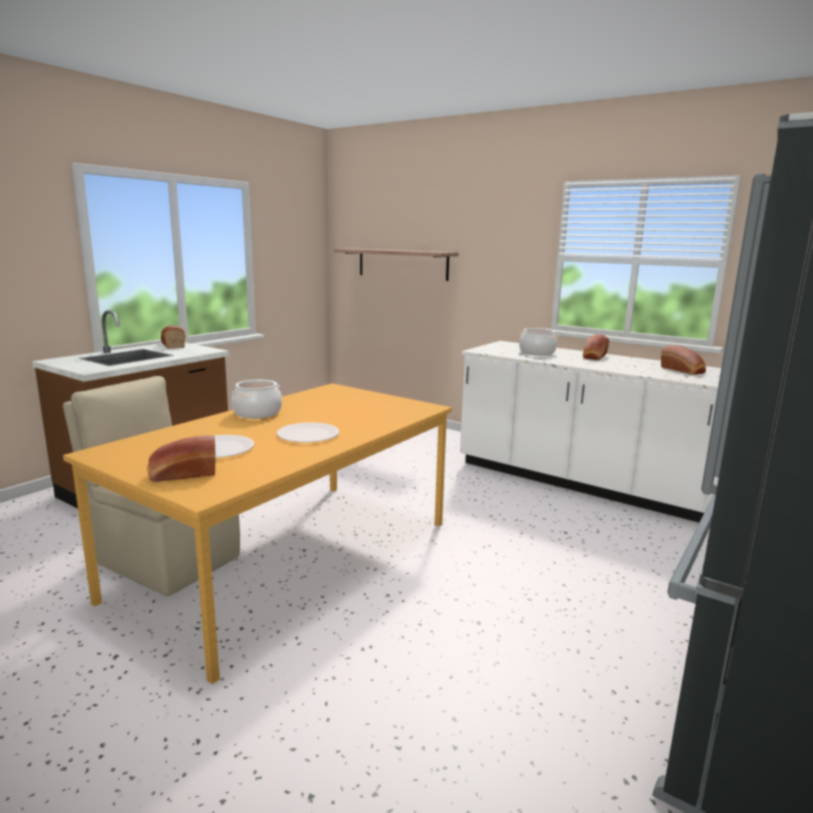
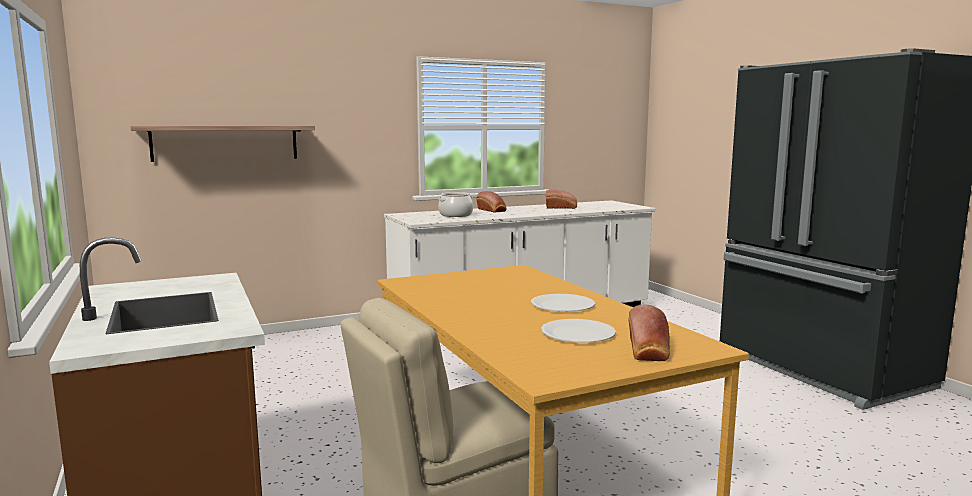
camera: 60 degrees left, 5 degrees down
bread [161,325,185,349] -> none
cooking pot [231,380,282,419] -> none

